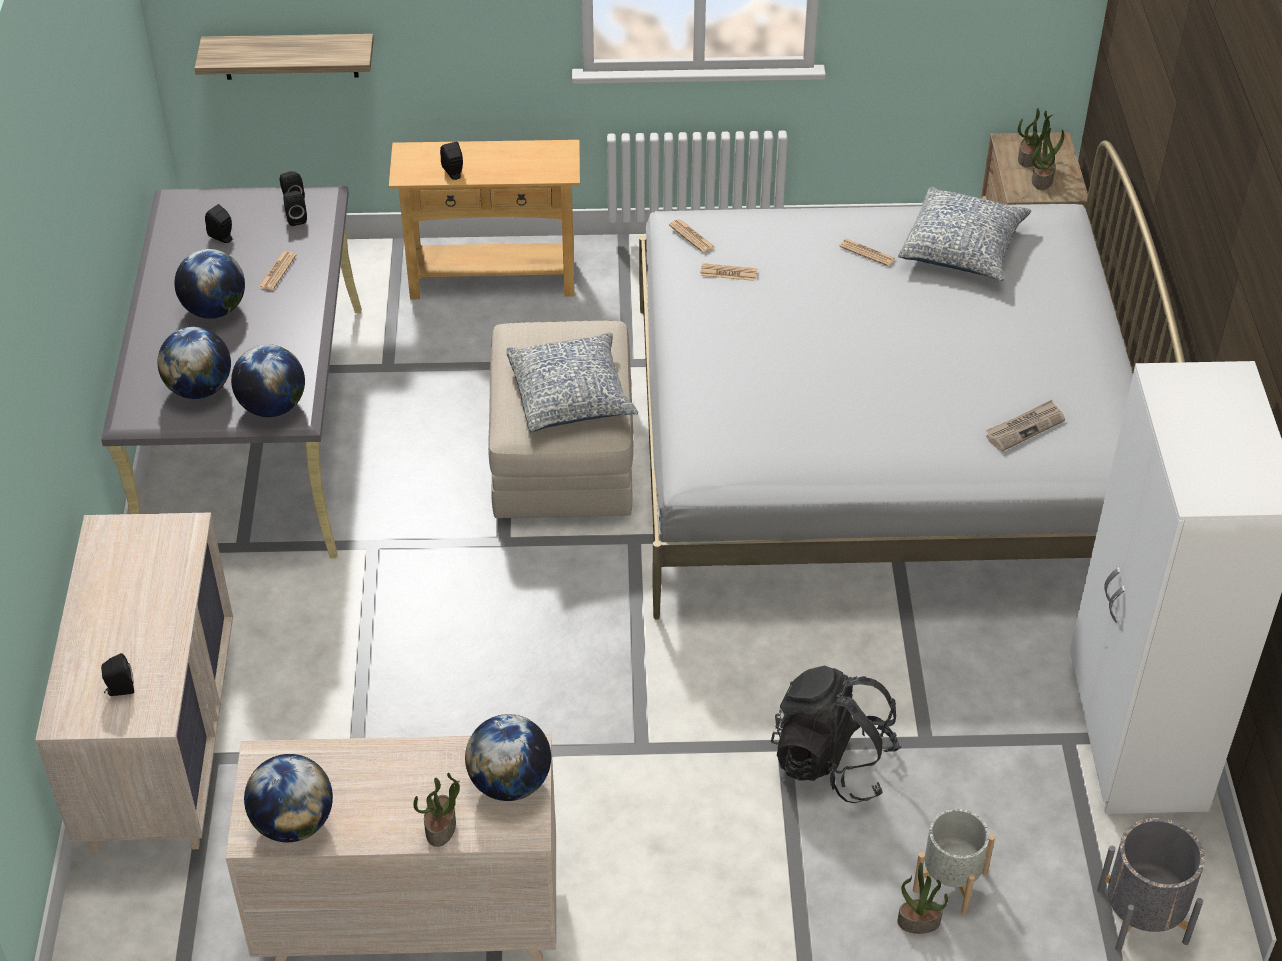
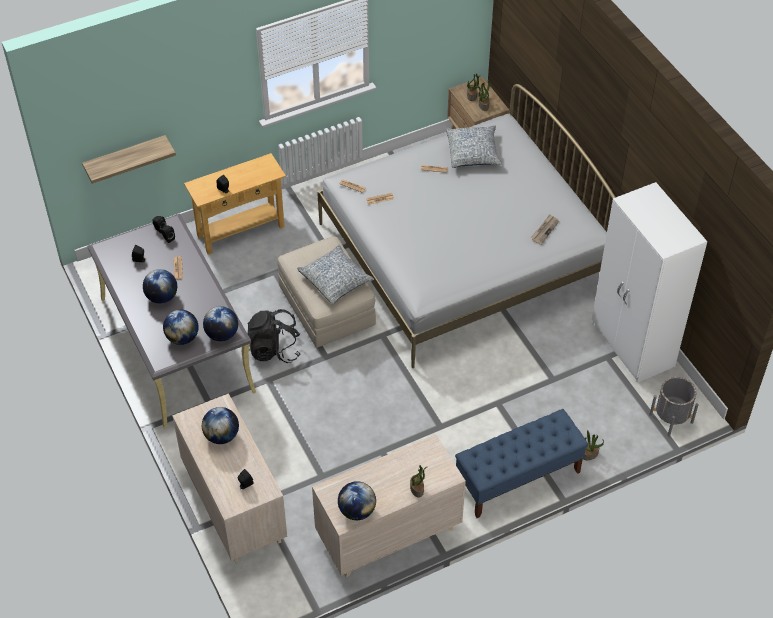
camera: 25 degrees left, 5 degrees up
globe [465,714,551,801] -> globe moved to [202,407,239,444]
black backpack [771,665,902,803] -> black backpack moved to [248,309,301,363]
grey planter [913,809,995,915] -> none
none -> blue bench [455,409,588,518]

